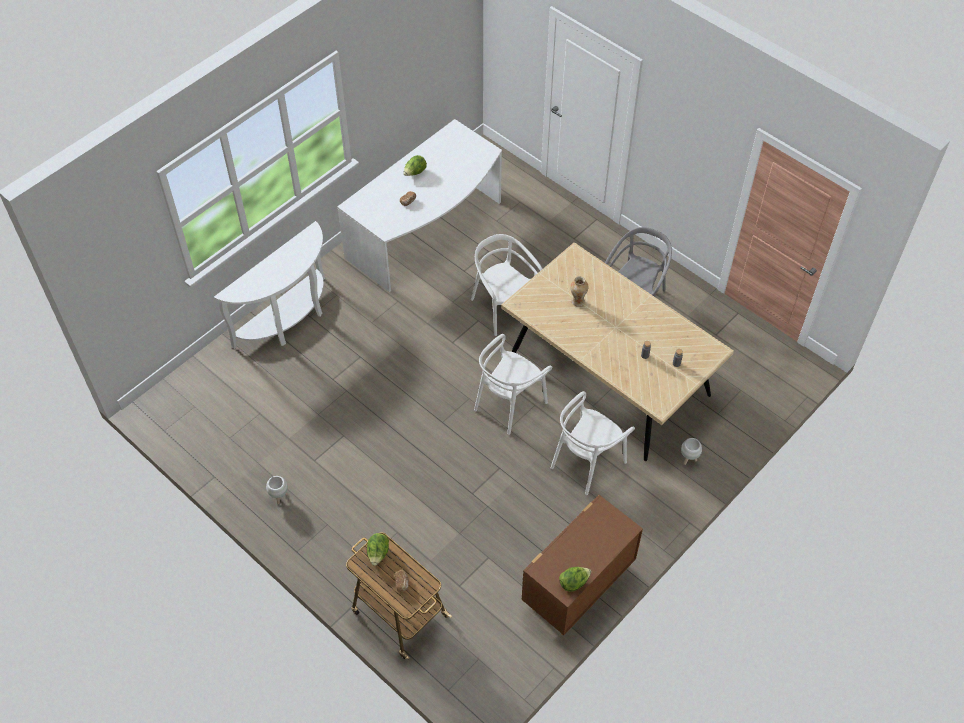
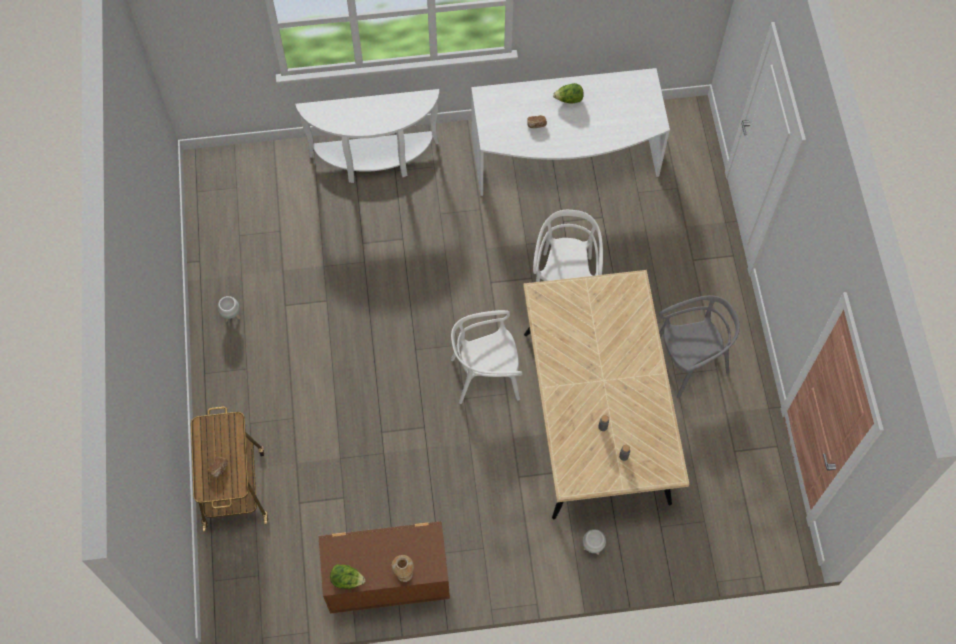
camera: 40 degrees right, 10 degrees up
lettuce [367,533,389,566] -> none
white chair [551,391,635,495] -> none
vase [570,276,588,307] -> vase moved to [391,555,414,582]

